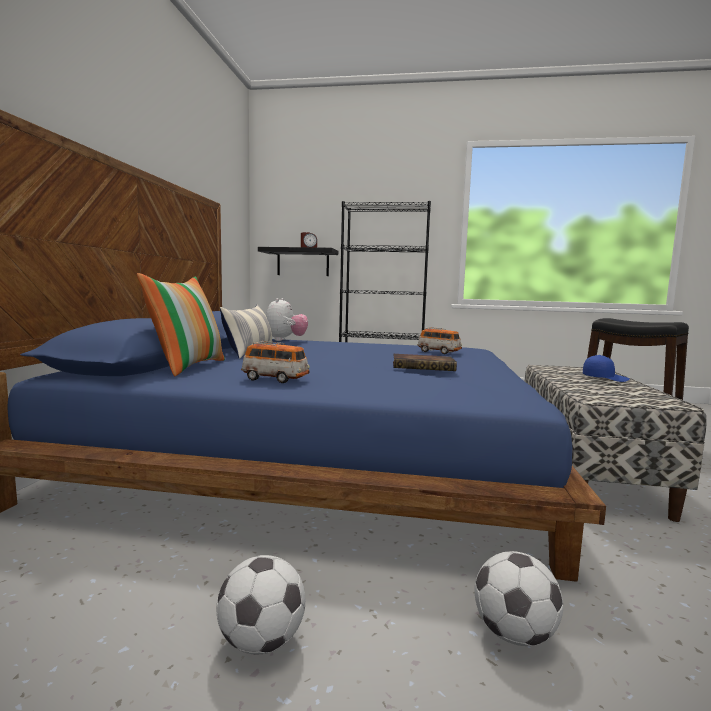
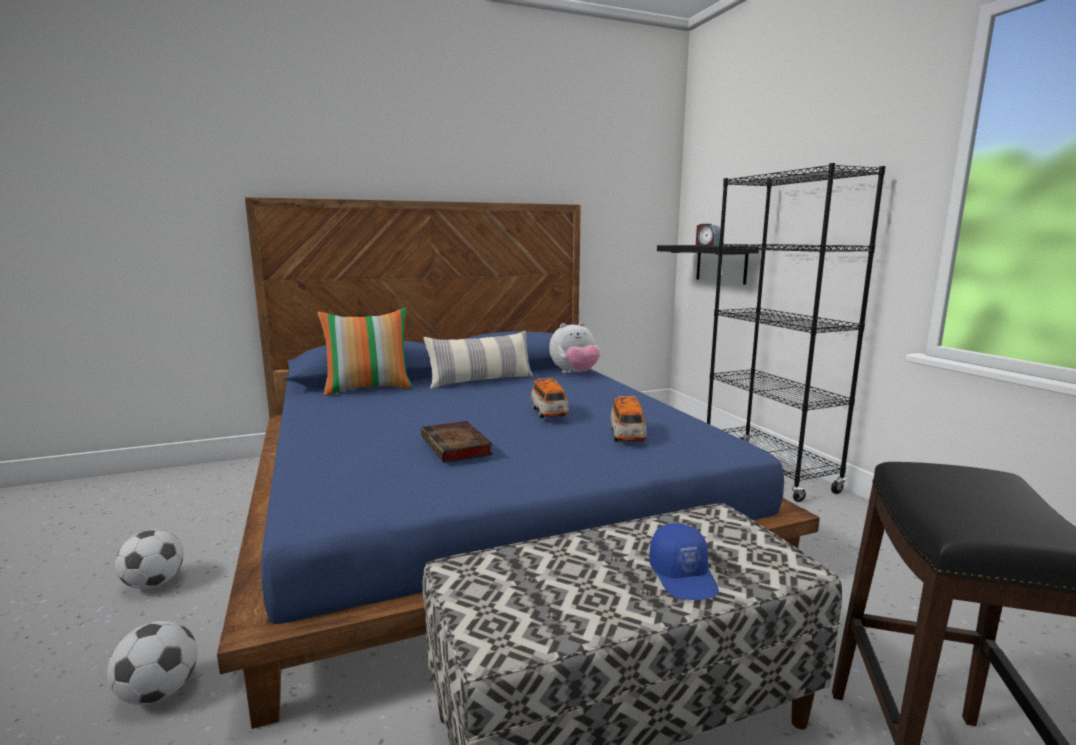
camera: 60 degrees right, 5 degrees up
toy car [241,341,310,383] -> toy car moved to [531,377,569,418]

